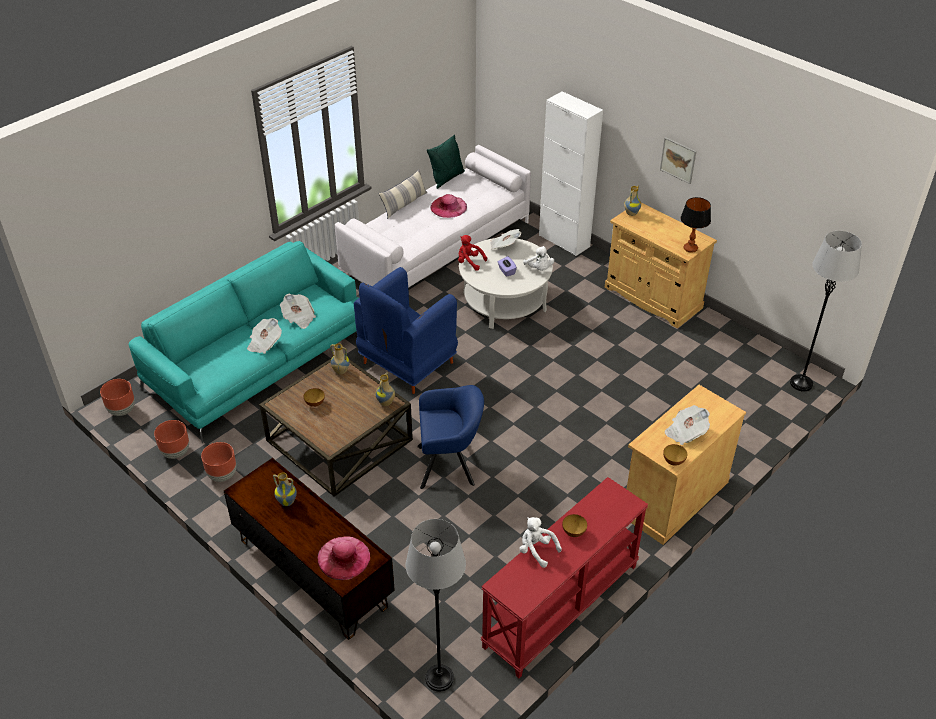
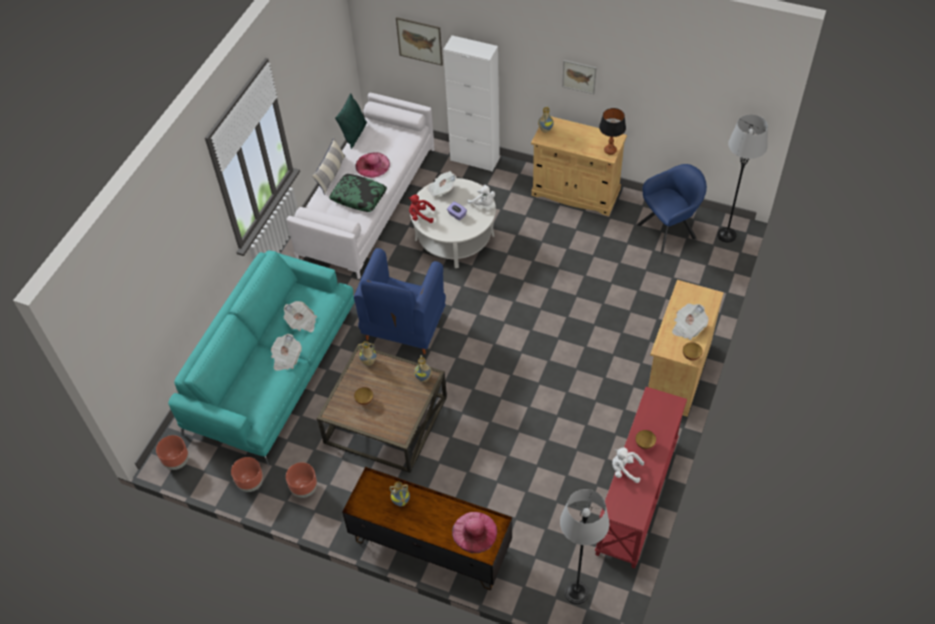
camera: 20 degrees left, 10 degrees up
blue armchair [417,385,484,489] -> blue armchair moved to [637,164,707,254]
none -> pillow [329,174,387,212]
none -> picture [396,17,443,66]

